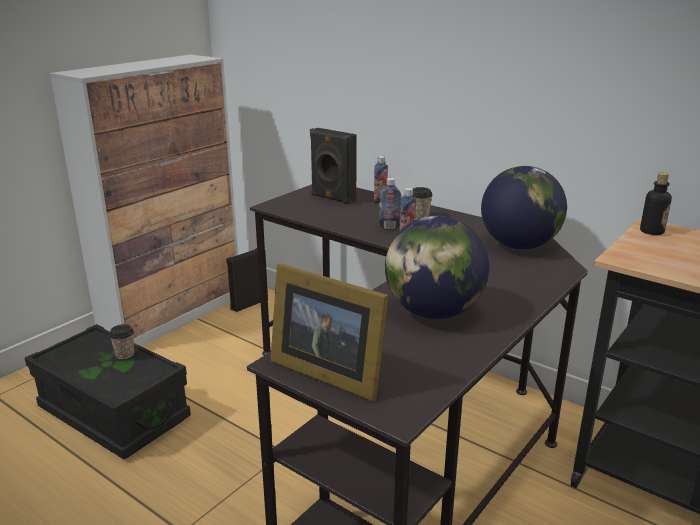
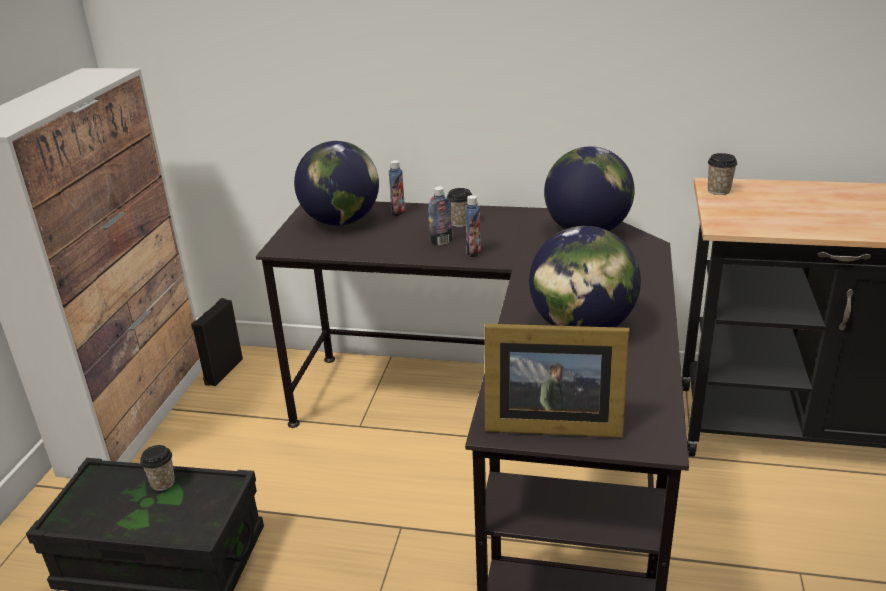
camera: 25 degrees left, 5 degrees up
black speaker [310,128,357,205] -> globe [294,141,379,226]
bottle [640,173,672,235] -> cup [708,153,737,195]

